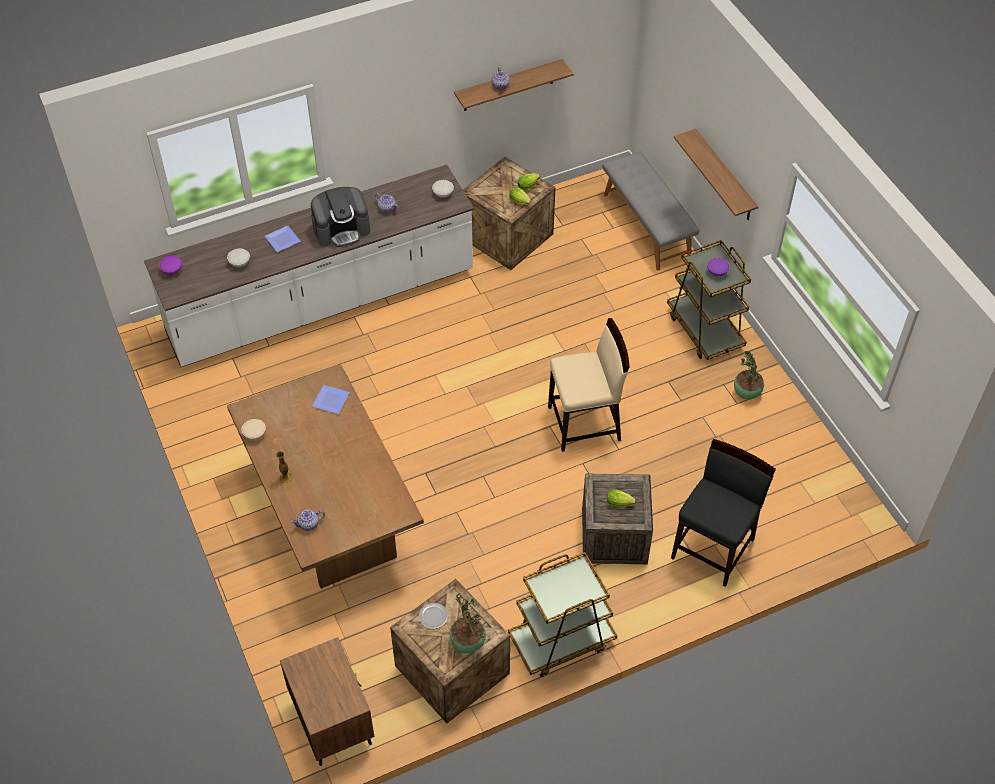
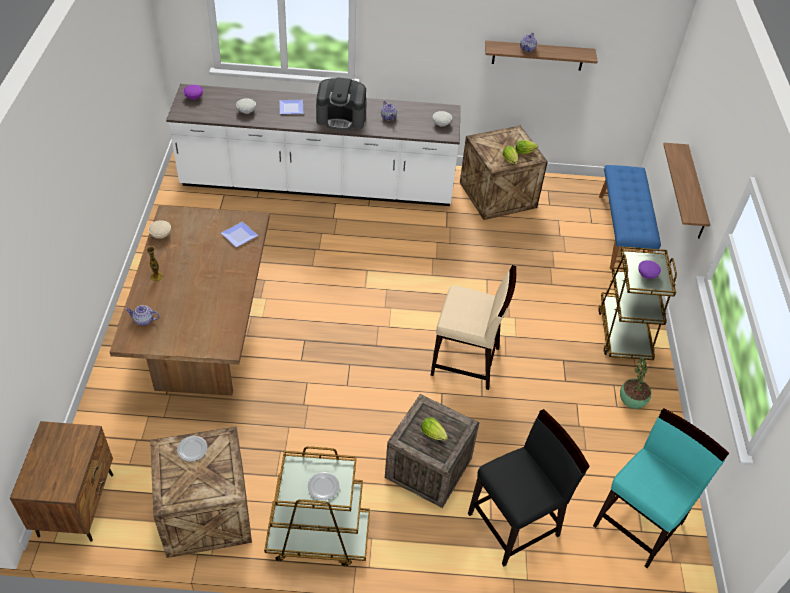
camera: 25 degrees right, 5 degrees down
potted plant [450,593,485,653] -> none
grey bench [603,152,700,271] -> blue bench [599,165,661,270]
none -> plate [308,472,340,500]
none -> turquoise chair [593,409,729,568]

